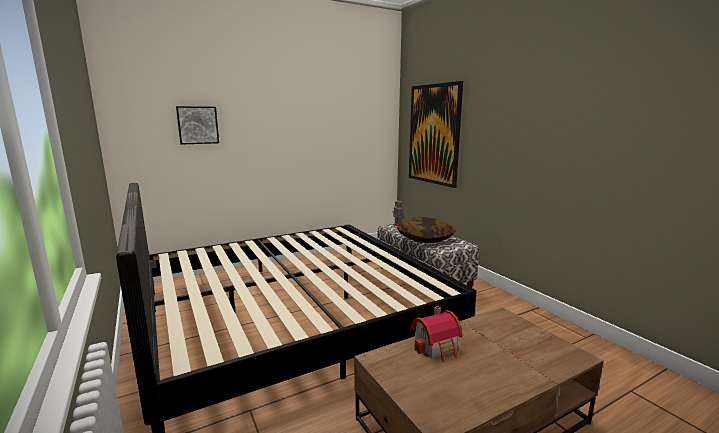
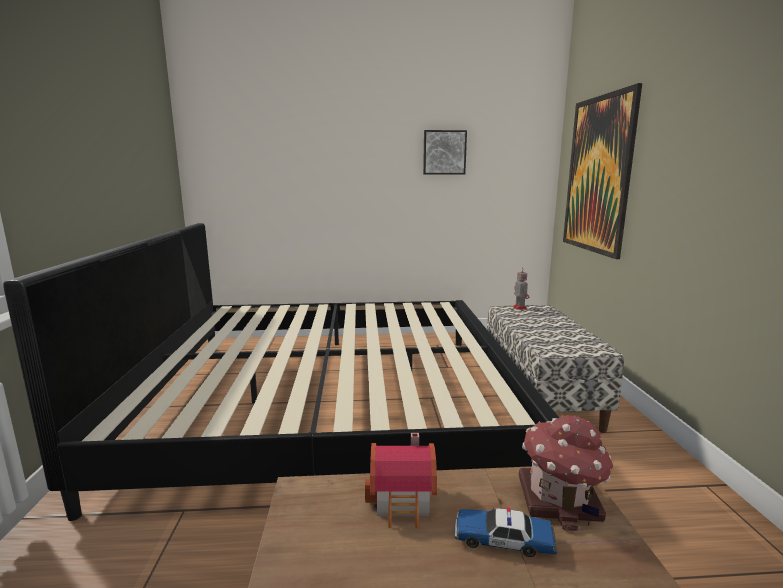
camera: 25 degrees right, 0 degrees up
picture [176,106,219,145] -> picture moved to [423,130,467,174]
pillow [397,217,455,243] -> none
none -> toy car [455,507,557,557]
none -> toy house [519,415,613,531]

